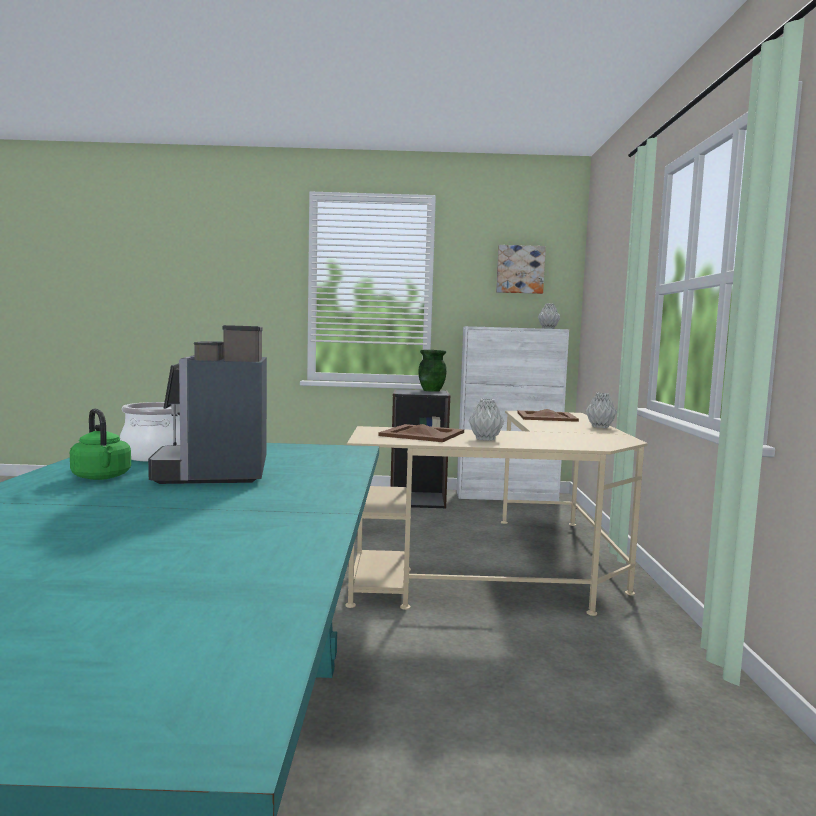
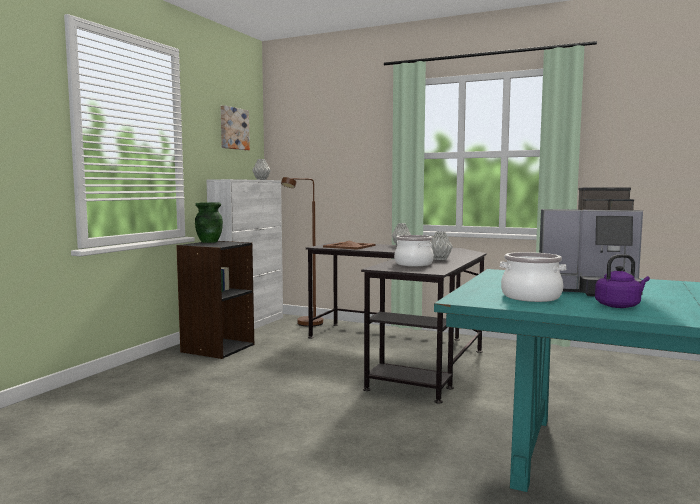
camera: 65 degrees left, 0 degrees up
green kettle [70,409,131,480] -> purple kettle [595,254,650,308]
beige desk [345,411,647,616] -> black desk [306,242,487,404]
brown tray [378,424,464,442] -> cooking pot [394,235,434,266]
none -> brown floor lamp [281,177,323,327]

